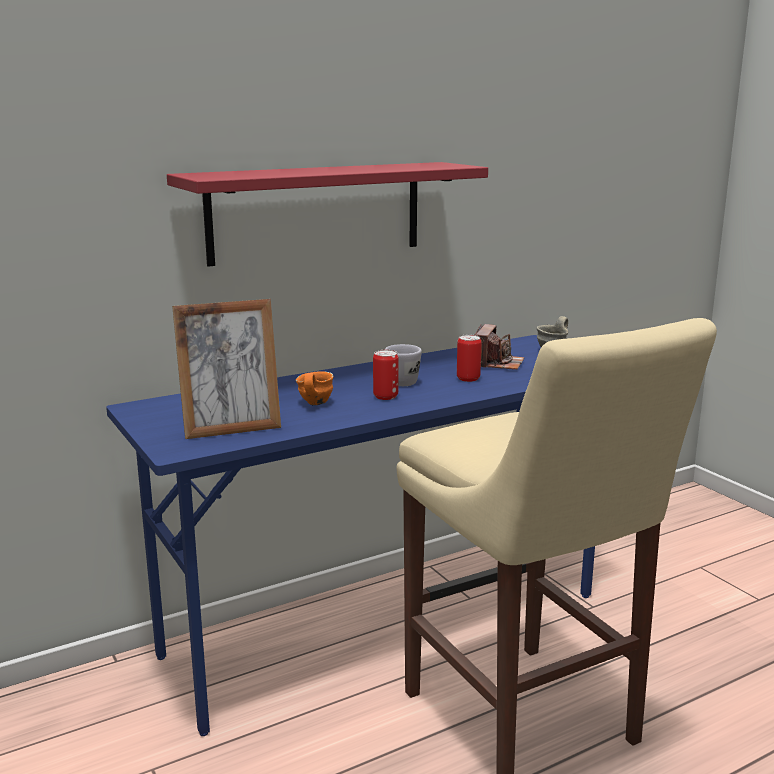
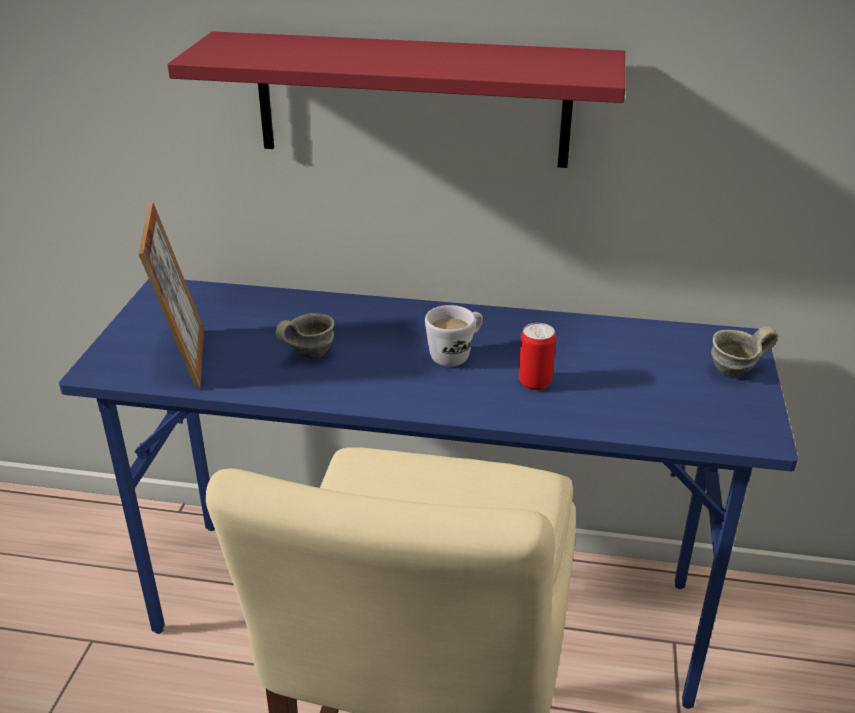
camera: 40 degrees right, 15 degrees up
picture frame [172,299,281,439] -> picture frame turned 120 degrees counterclockwise [139,202,204,389]
orange mug [296,371,333,405] -> grey mug [276,313,334,358]
can [373,350,399,400] -> none
camera [475,324,524,370] -> none

